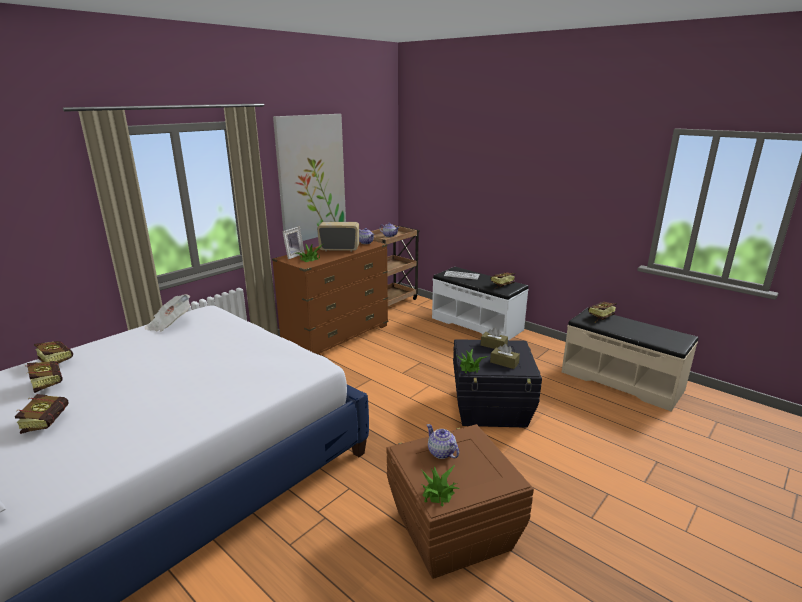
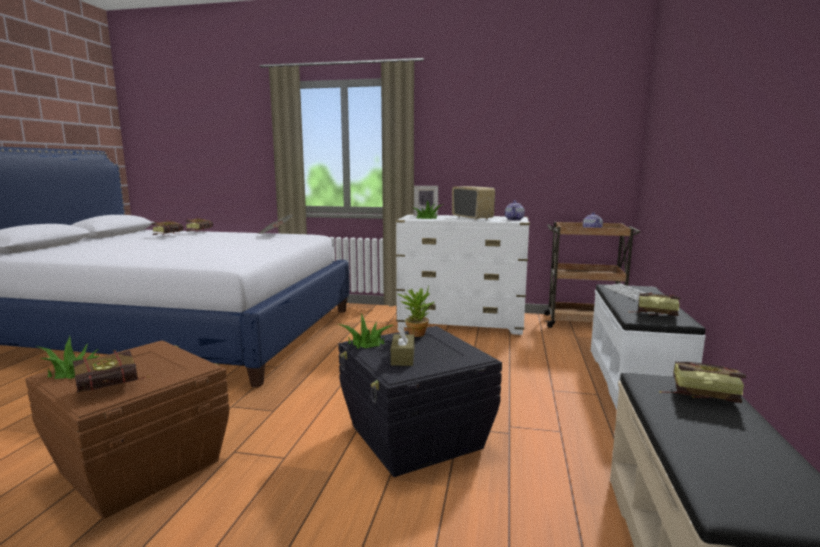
camera: 60 degrees right, 10 degrees down
book [15,394,69,434] -> book moved to [73,350,149,392]
brown dresser [272,241,388,355] -> white dresser [396,214,530,335]
picture [273,114,346,244] -> none
teapot [427,424,459,459] -> none
brown tissue box [481,328,508,349] -> none
none -> potted plant [397,285,434,337]

